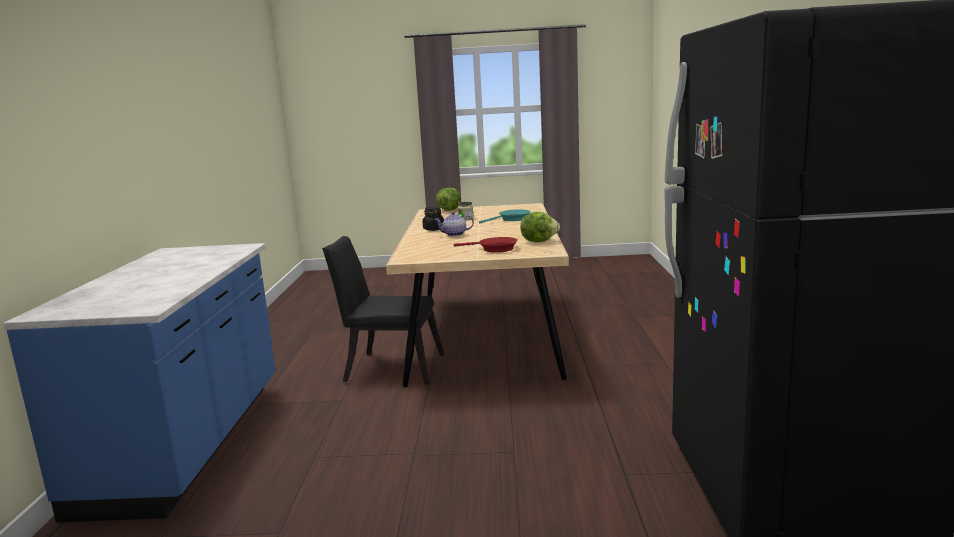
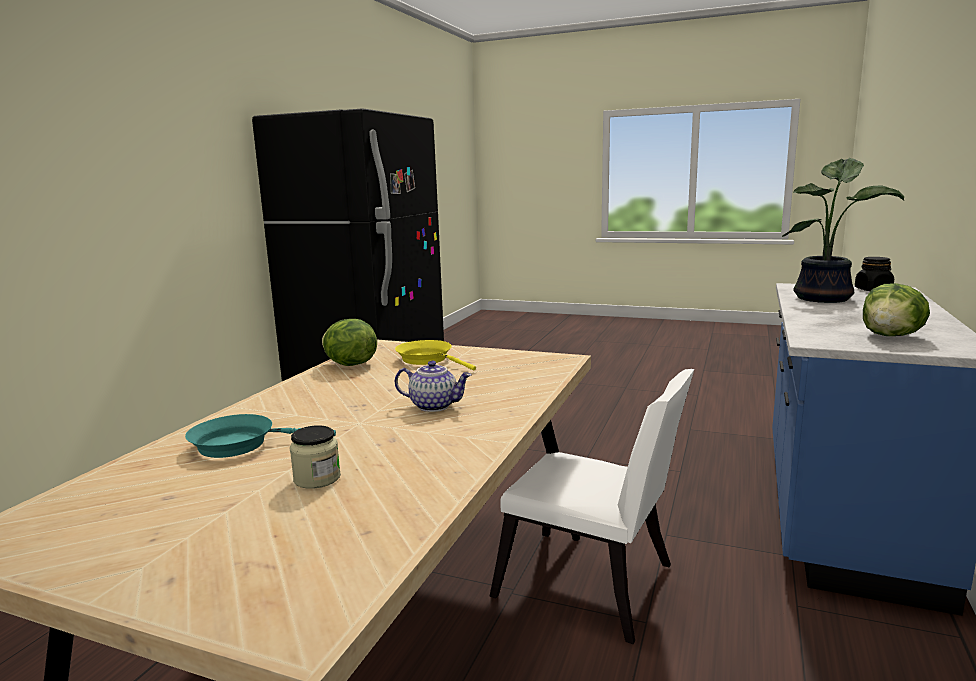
camera: 160 degrees left, 0 degrees up
black chair [322,236,445,385] -> white chair [490,369,694,644]
black jar [422,206,444,231] -> black jar moved to [855,257,894,291]
lettuce [436,188,460,211] -> lettuce moved to [863,283,930,336]
red frying pan [454,237,518,253] -> yellow frying pan [395,340,476,371]
none -> potted plant [782,158,904,303]

